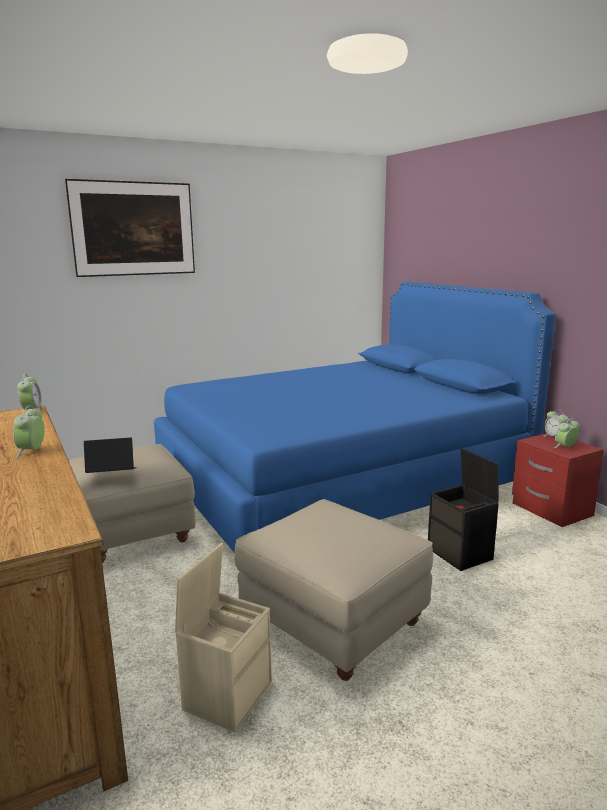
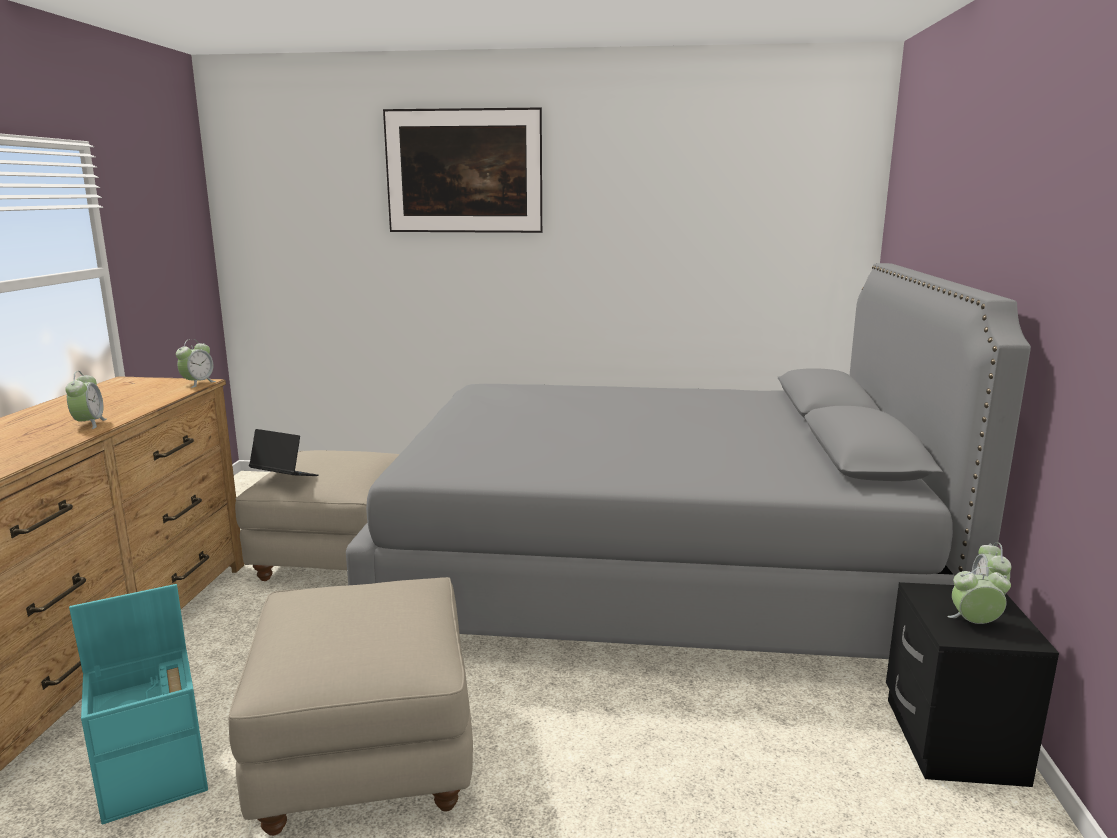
camera: 35 degrees right, 0 degrees up
alarm clock [13,405,45,458] -> alarm clock turned 135 degrees clockwise [65,371,107,429]
blue bed [154,282,556,553] -> grey bed [346,263,1031,659]
beige storage box [175,543,272,732] -> turquoise storage box [69,584,208,825]
black storage box [428,448,499,571] -> none
red nightstand [512,433,604,527] -> black nightstand [886,582,1059,787]

